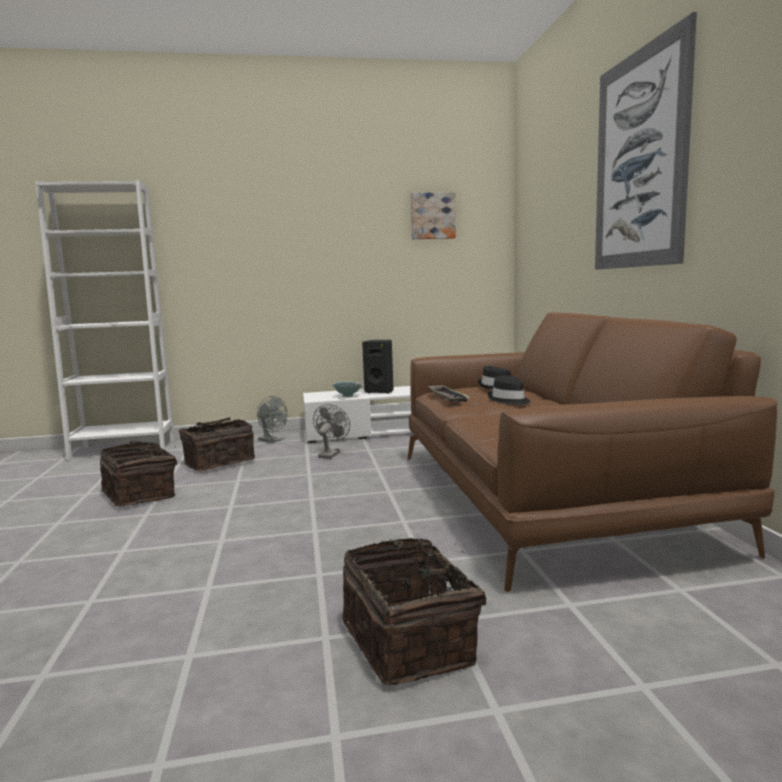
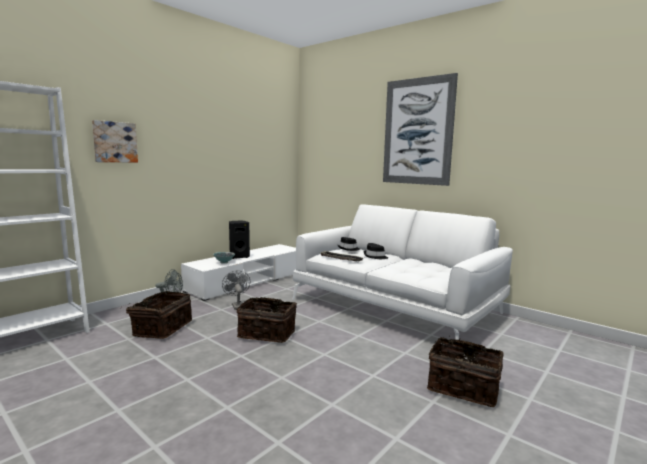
camera: 40 degrees left, 0 degrees up
basket [100,441,177,506] -> basket moved to [237,297,297,343]
brown sofa [408,312,778,592] -> white sofa [293,204,513,340]
picture [411,192,456,239] -> picture moved to [92,120,138,163]

